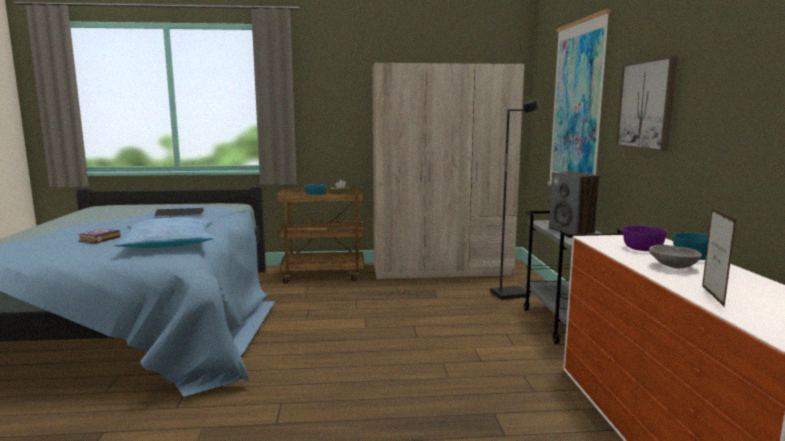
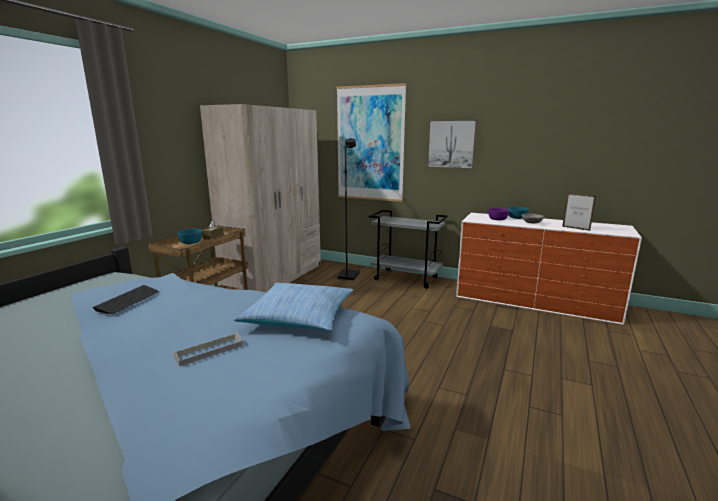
camera: 60 degrees left, 5 degrees up
book [78,229,120,244] -> grey tray [173,333,243,366]
speaker [549,172,599,234] -> none

